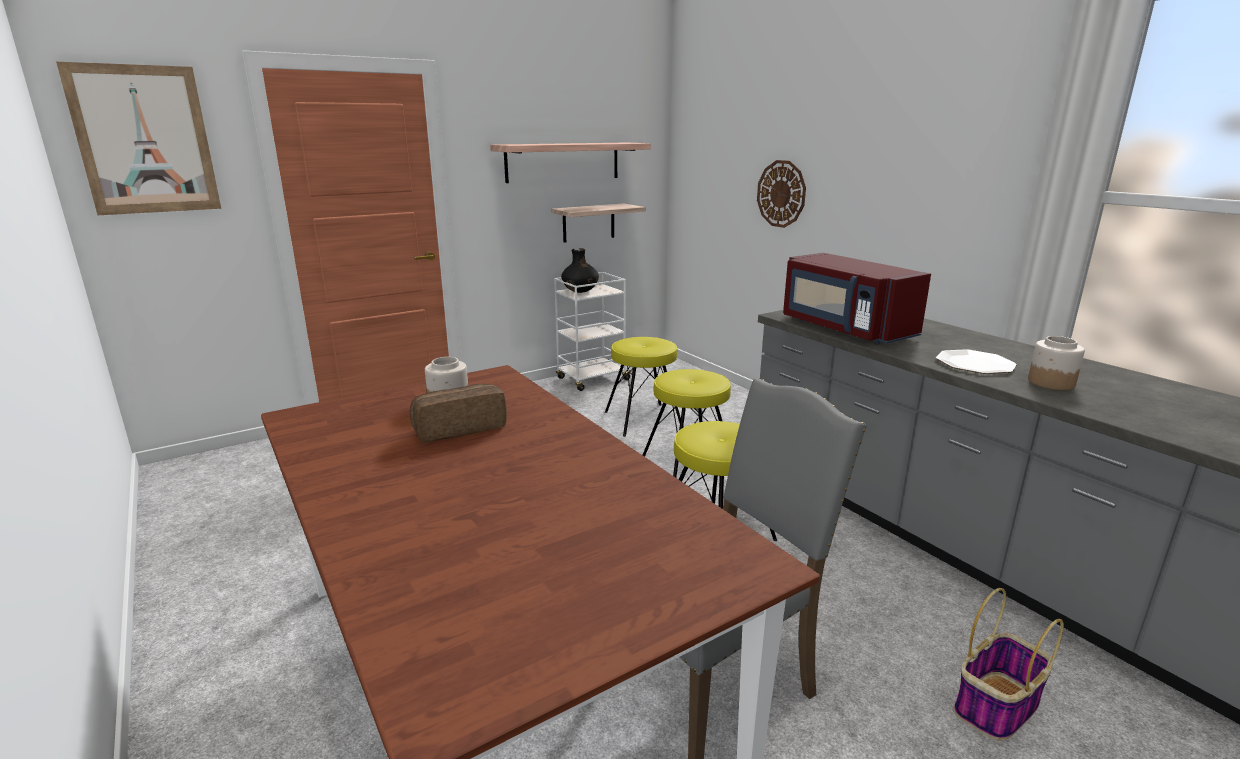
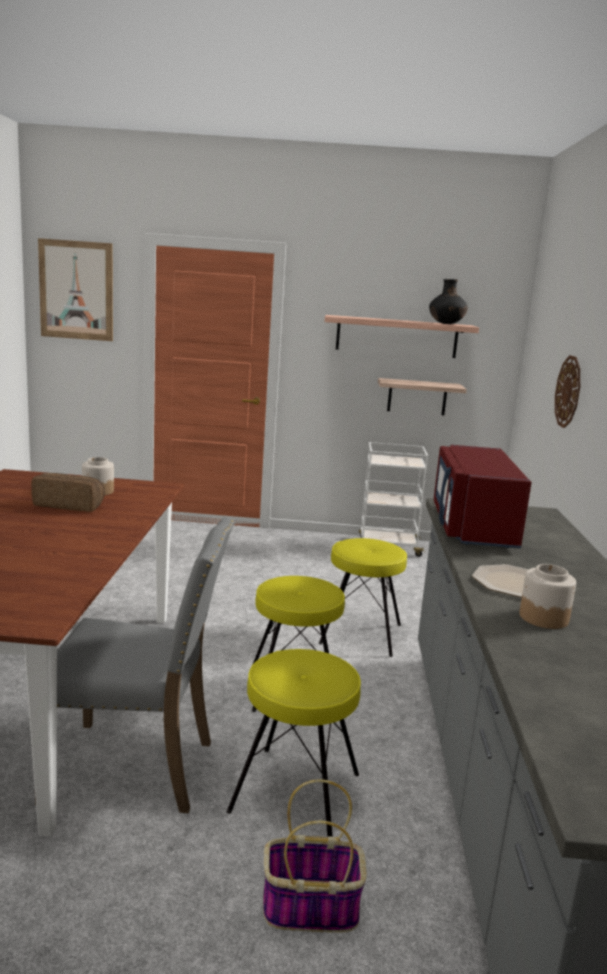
camera: 35 degrees right, 5 degrees down
black vase [561,248,599,293] -> black vase moved to [429,279,468,324]
yellow stool [605,337,684,437] -> yellow stool moved to [226,649,361,837]

